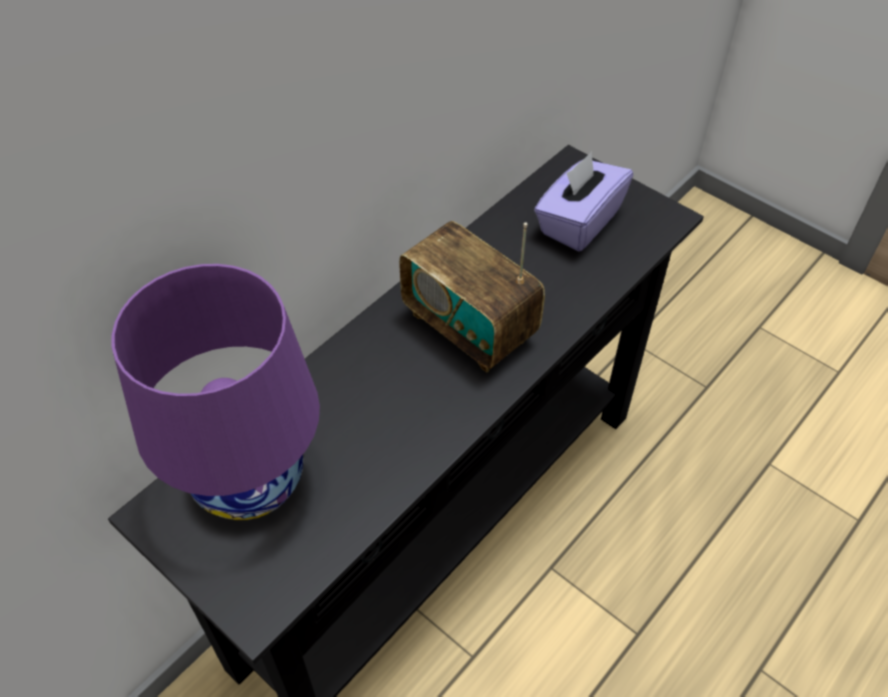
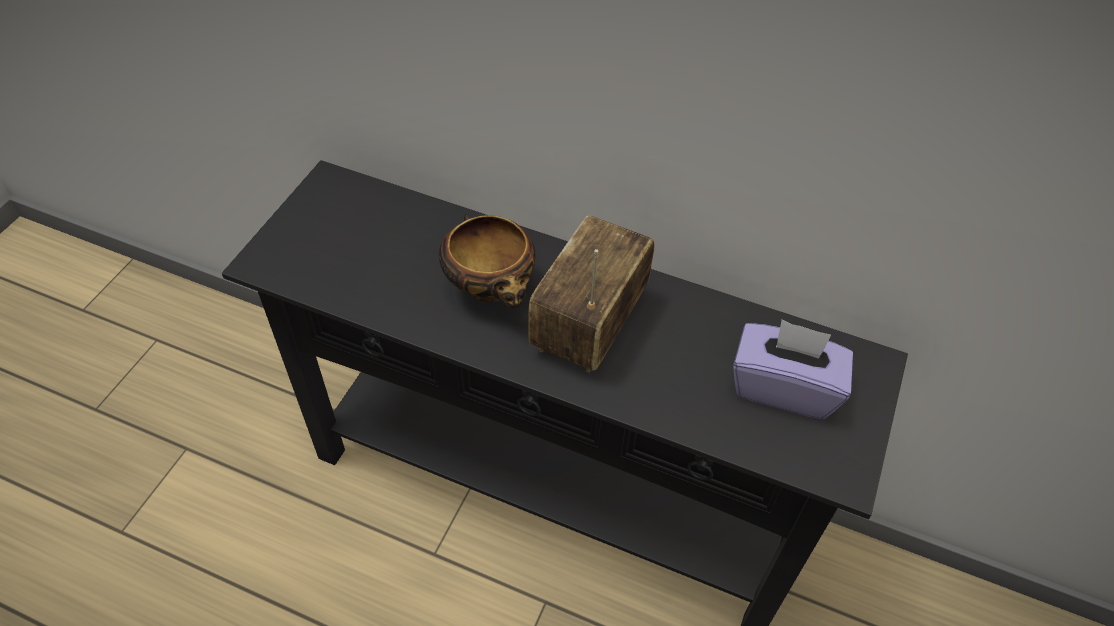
camera: 70 degrees right, 0 degrees up
purple table lamp [112,264,320,520] -> none
none -> bowl [439,214,536,308]

